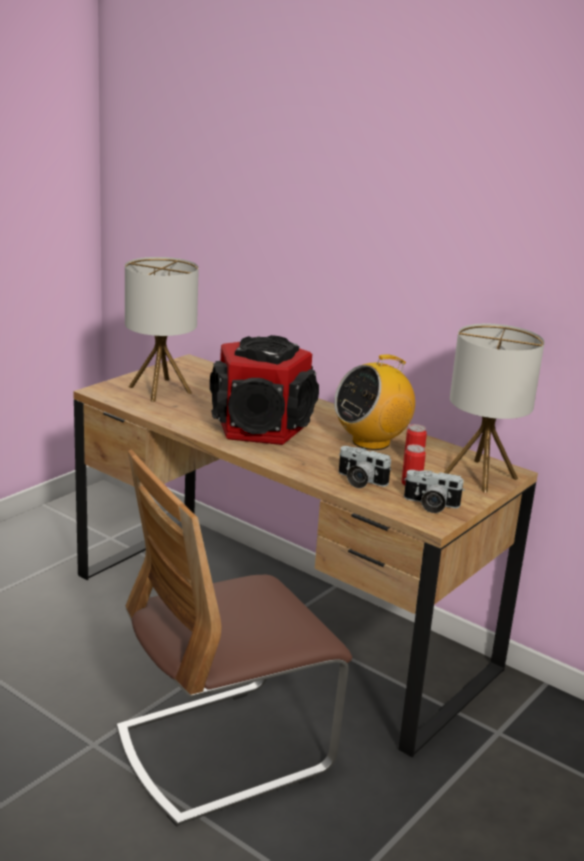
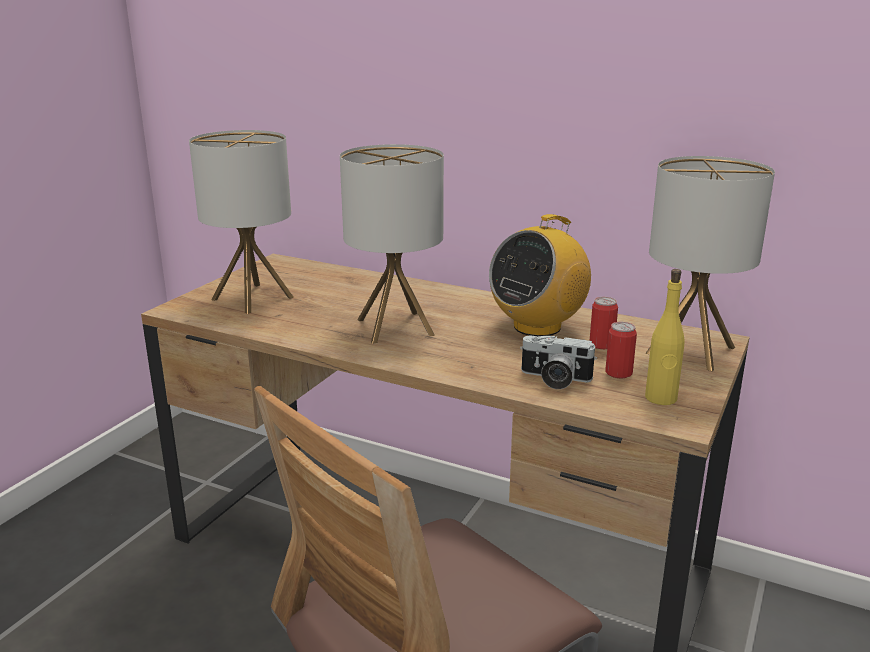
camera: 10 degrees left, 0 degrees up
speaker [210,335,319,445] -> table lamp [340,144,444,344]
camera [404,470,465,513] -> yellow bottle [645,269,684,405]

